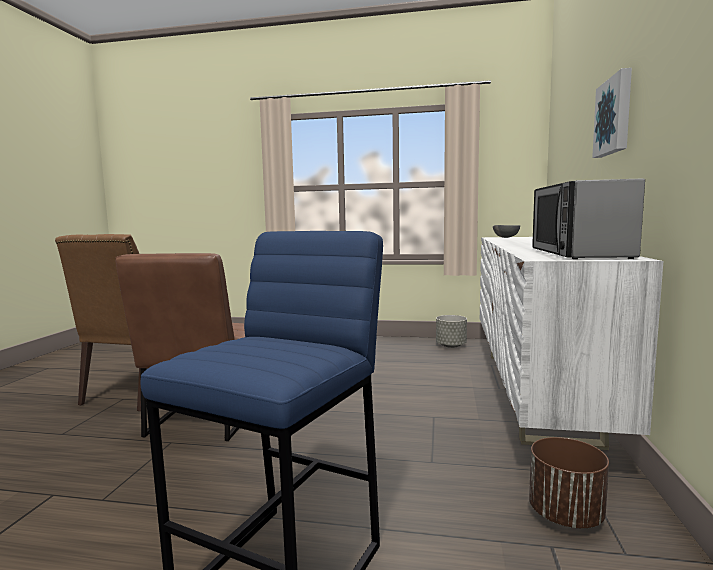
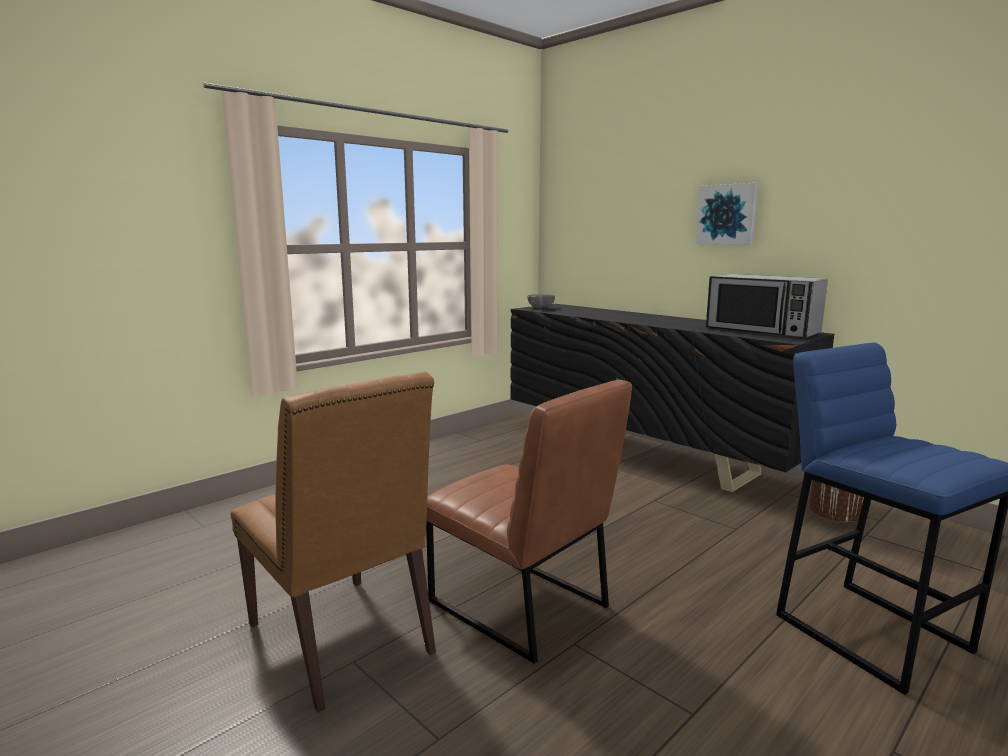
camera: 55 degrees left, 5 degrees up
grey planter [436,315,467,348] -> none
white cabinet [480,237,663,450] -> black cabinet [511,304,834,492]

